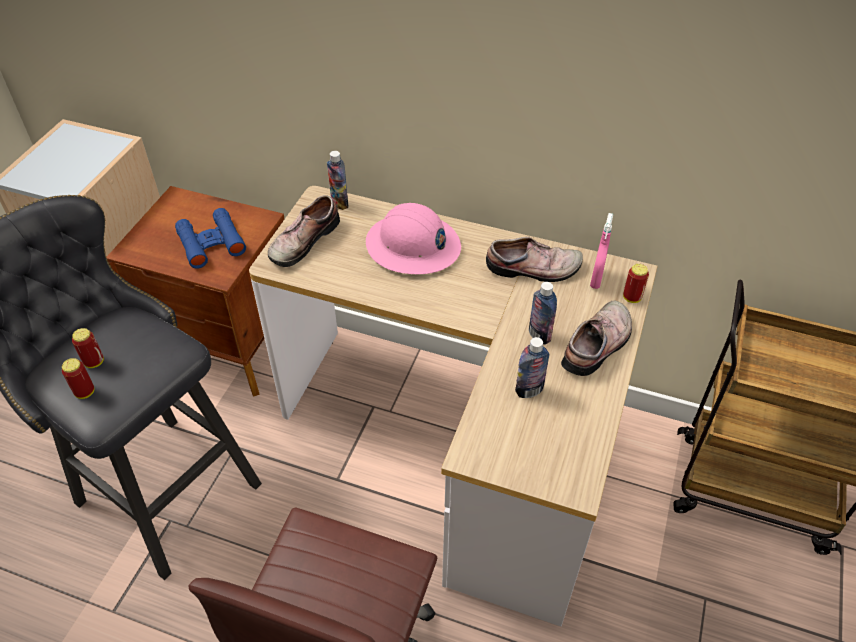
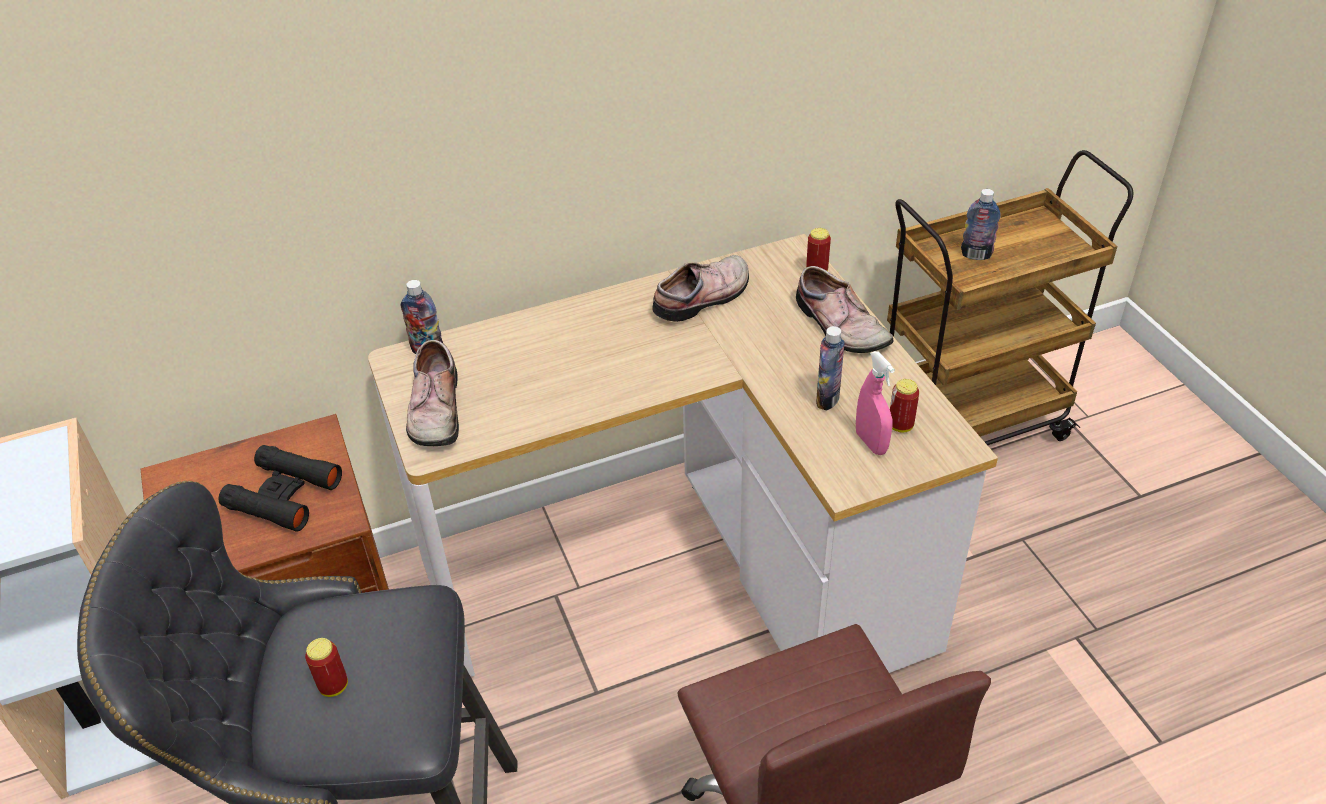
camera: 40 degrees left, 5 degrees down
can [62,358,94,399] -> can moved to [890,379,919,433]
blue binoculars [175,208,246,269] -> black binoculars [219,445,342,532]
pink hard hat [366,203,461,274] -> none
bottle [529,282,557,345] -> bottle moved to [961,189,1000,260]
shoe [561,301,632,376] -> shoe turned 150 degrees clockwise [796,266,893,353]
pink spray bottle [590,213,613,289] -> pink spray bottle moved to [856,351,895,455]

